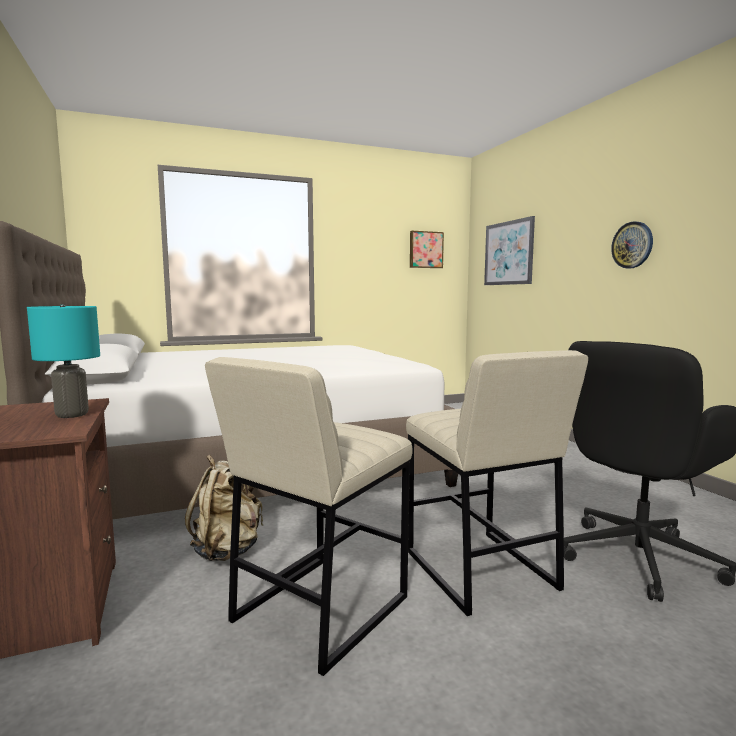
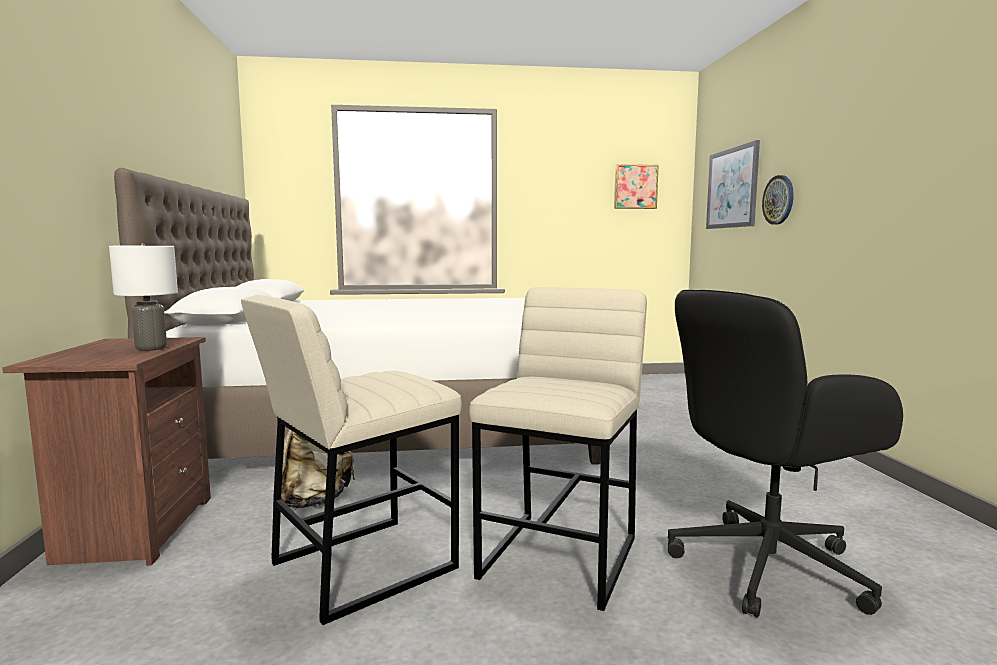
camera: 15 degrees right, 0 degrees up
turquoise table lamp [27,304,100,418] -> white table lamp [109,244,178,351]
beige chair [406,350,588,616] -> beige chair turned 150 degrees counterclockwise [469,287,647,611]
wall clock [611,221,653,269] -> wall clock moved to [762,175,794,225]

